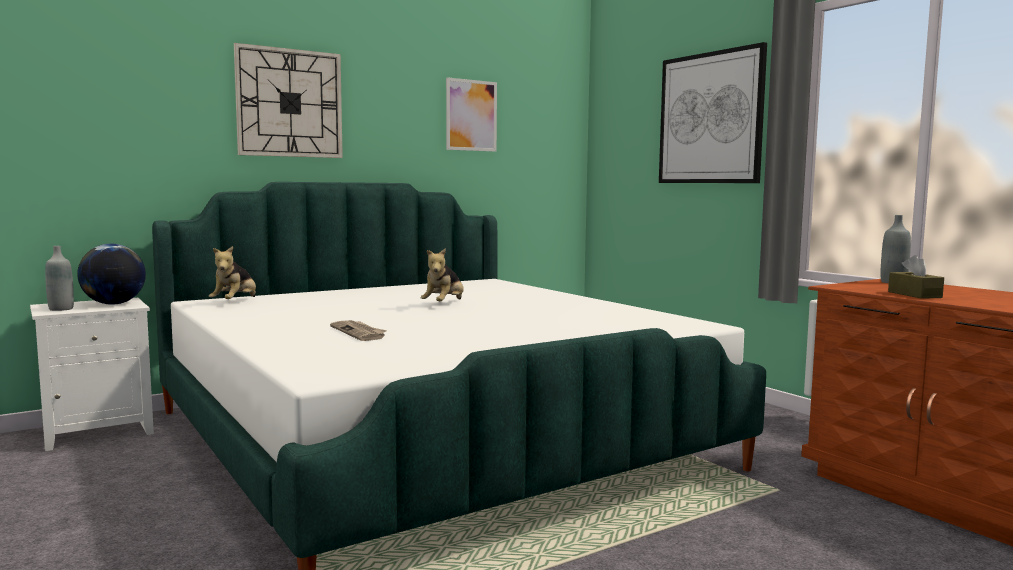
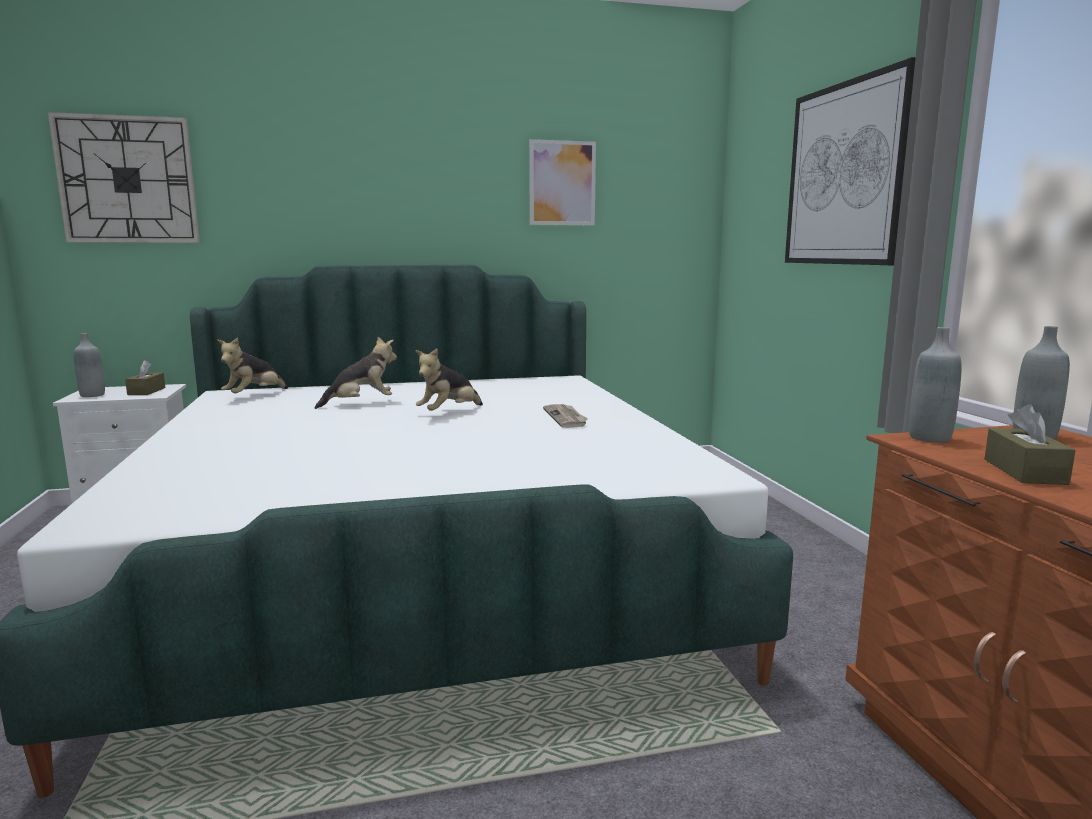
camera: 20 degrees right, 5 degrees up
globe [77,244,146,305] -> brown tissue box [125,360,165,395]
wall clock [234,43,343,158] -> wall clock moved to [48,112,200,243]
newspaper [330,320,387,341] -> newspaper moved to [543,404,588,428]
none -> plush toy [315,337,397,409]
none -> grey bottle [909,327,962,443]

